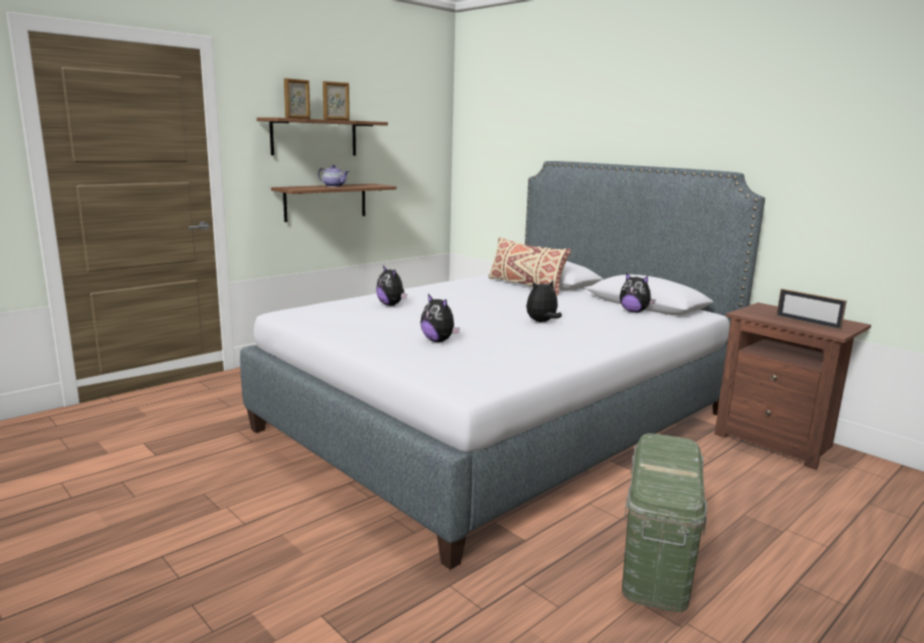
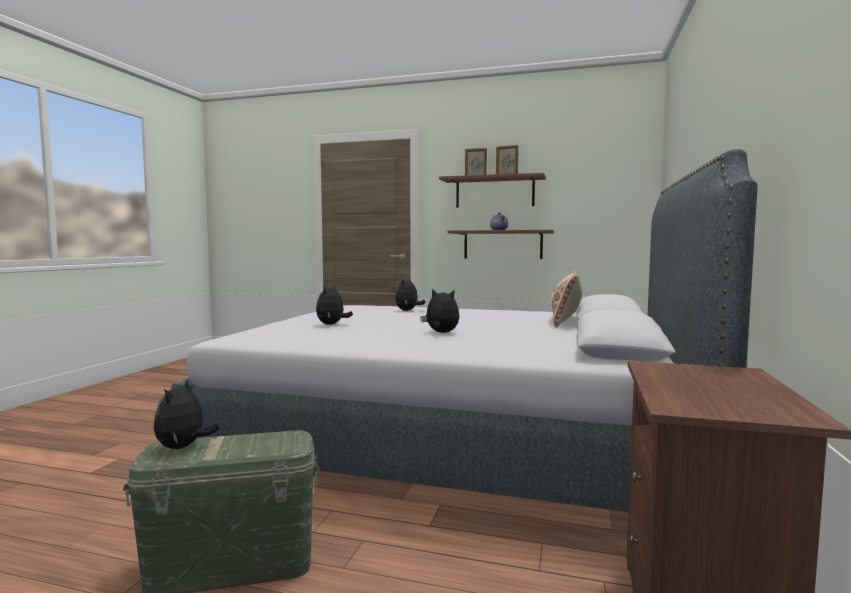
camera: 60 degrees right, 10 degrees down
plush toy [620,273,656,313] -> plush toy moved to [154,379,219,449]
picture frame [776,289,847,330] -> none

